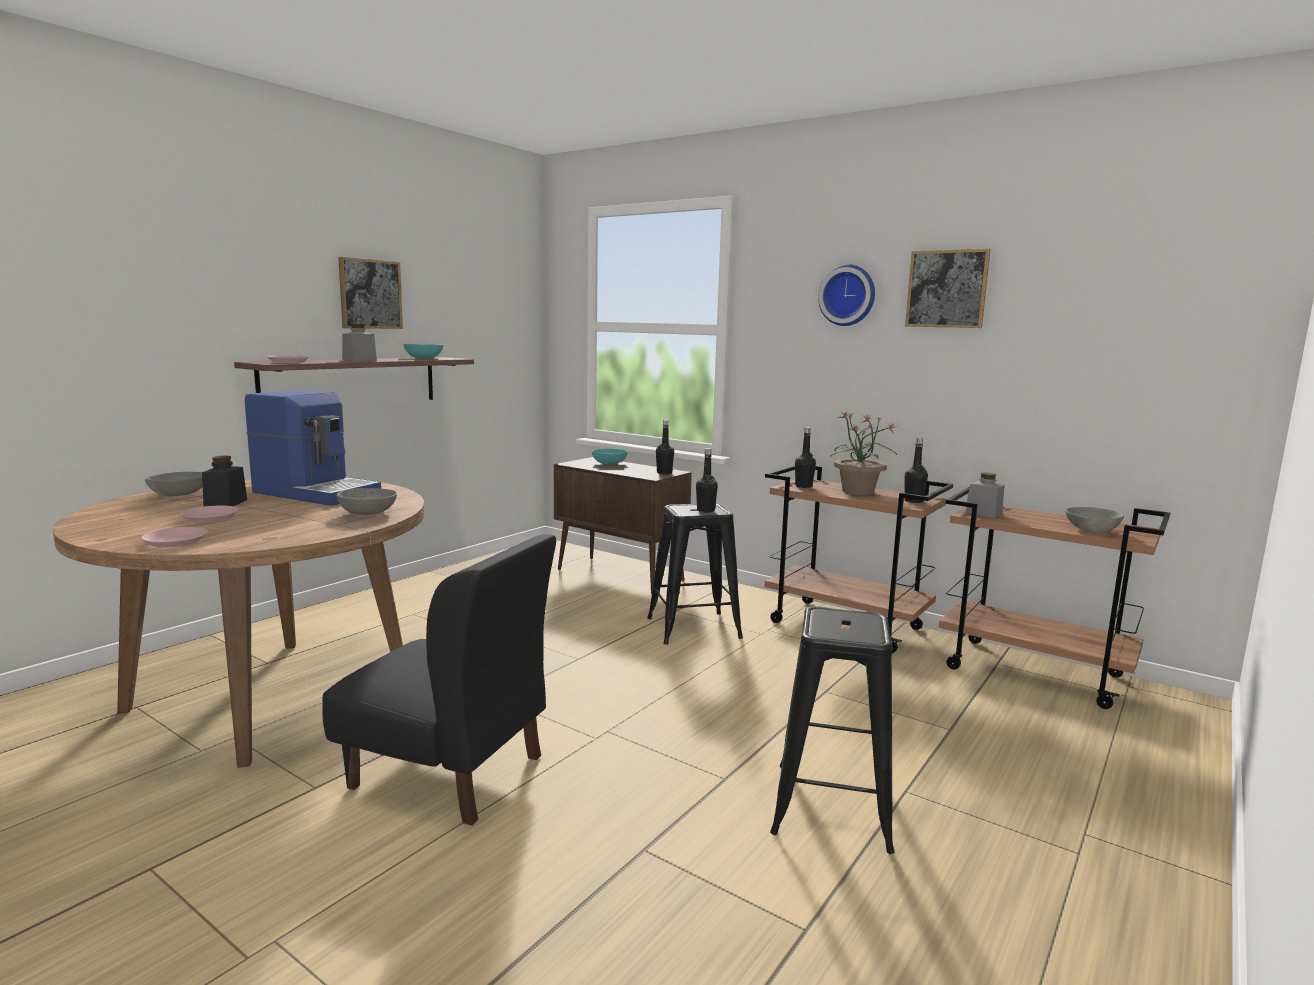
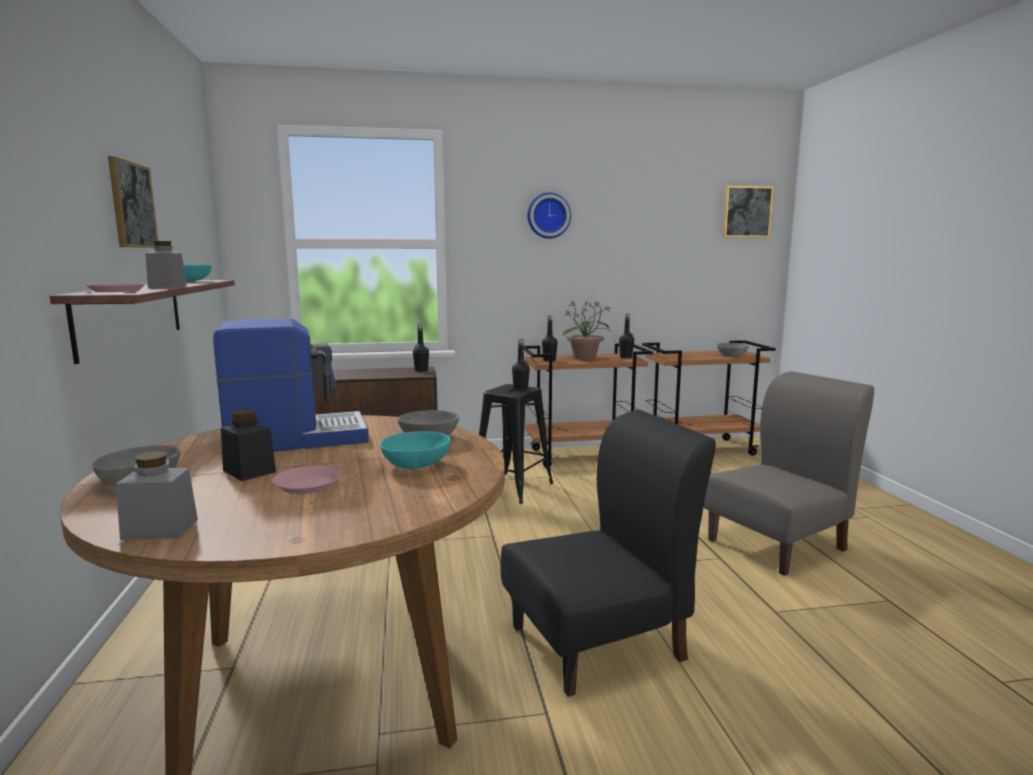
camera: 45 degrees left, 0 degrees up
pink plate [141,527,208,547] -> none
turquoise bowl [592,449,628,464] -> turquoise bowl moved to [380,431,451,469]
black stool [770,606,894,854] -> grey chair [703,371,874,576]
picture [905,249,991,328] -> picture moved to [723,186,774,237]
grey jar [965,472,1004,518] -> grey jar moved to [116,451,198,540]

